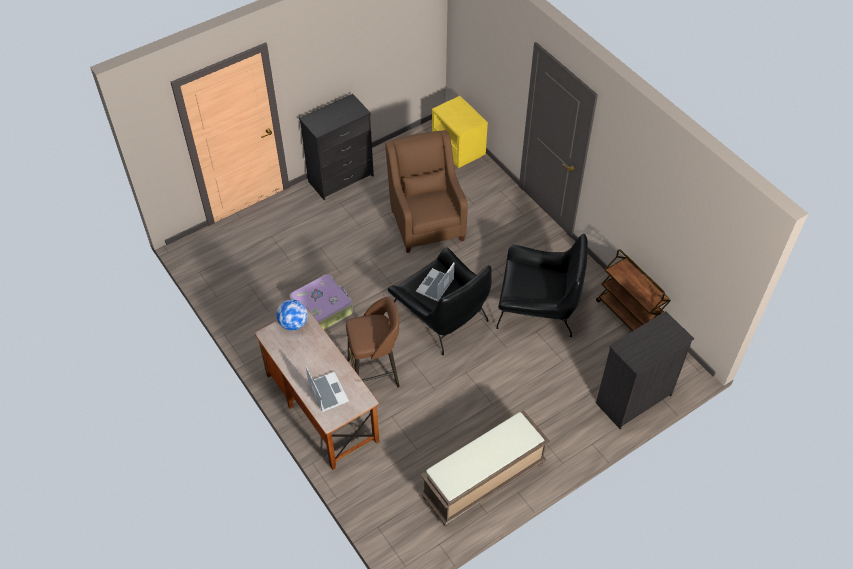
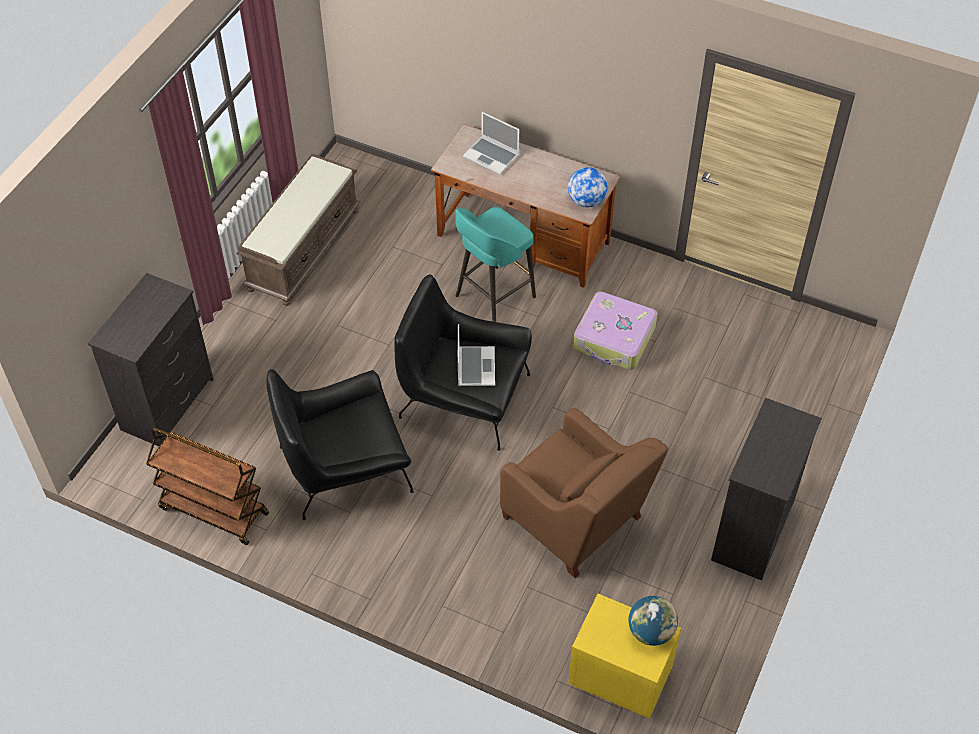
camera: 150 degrees right, 0 degrees up
brown stool [346,297,400,387] -> turquoise stool [456,207,536,322]
none -> globe [629,596,678,646]

